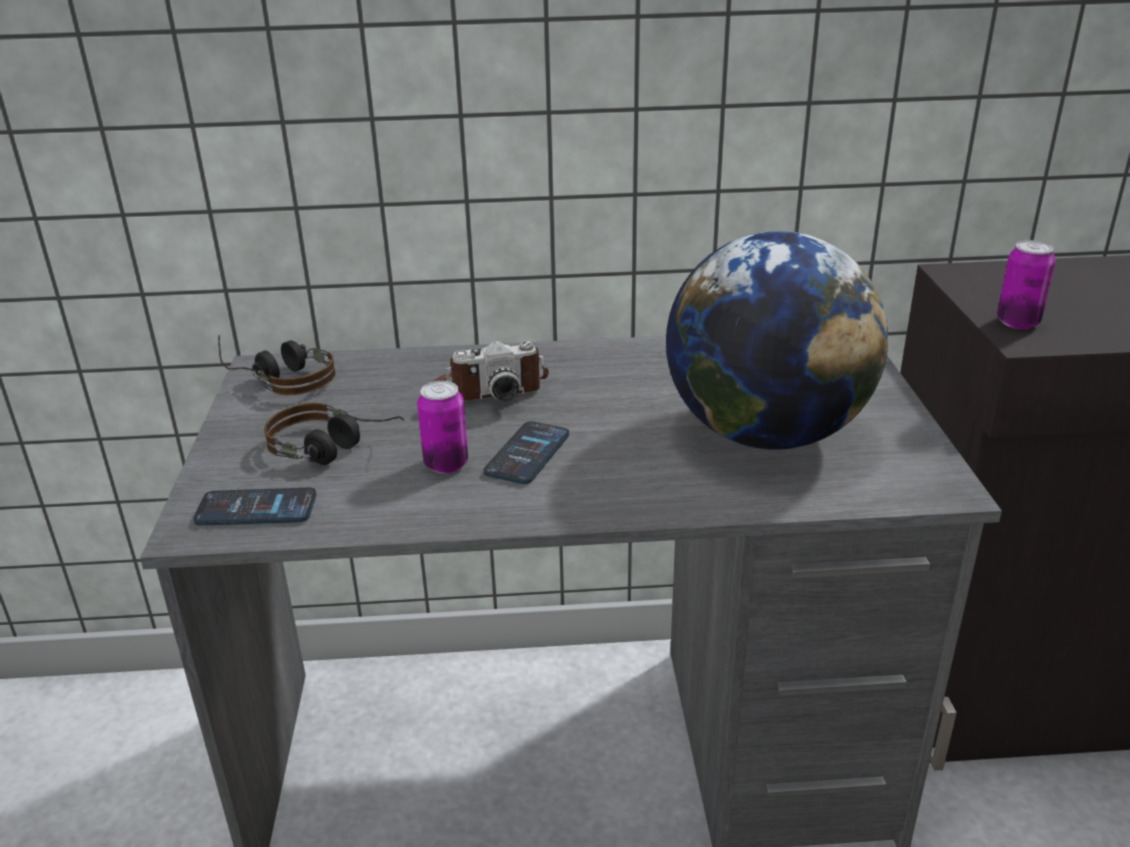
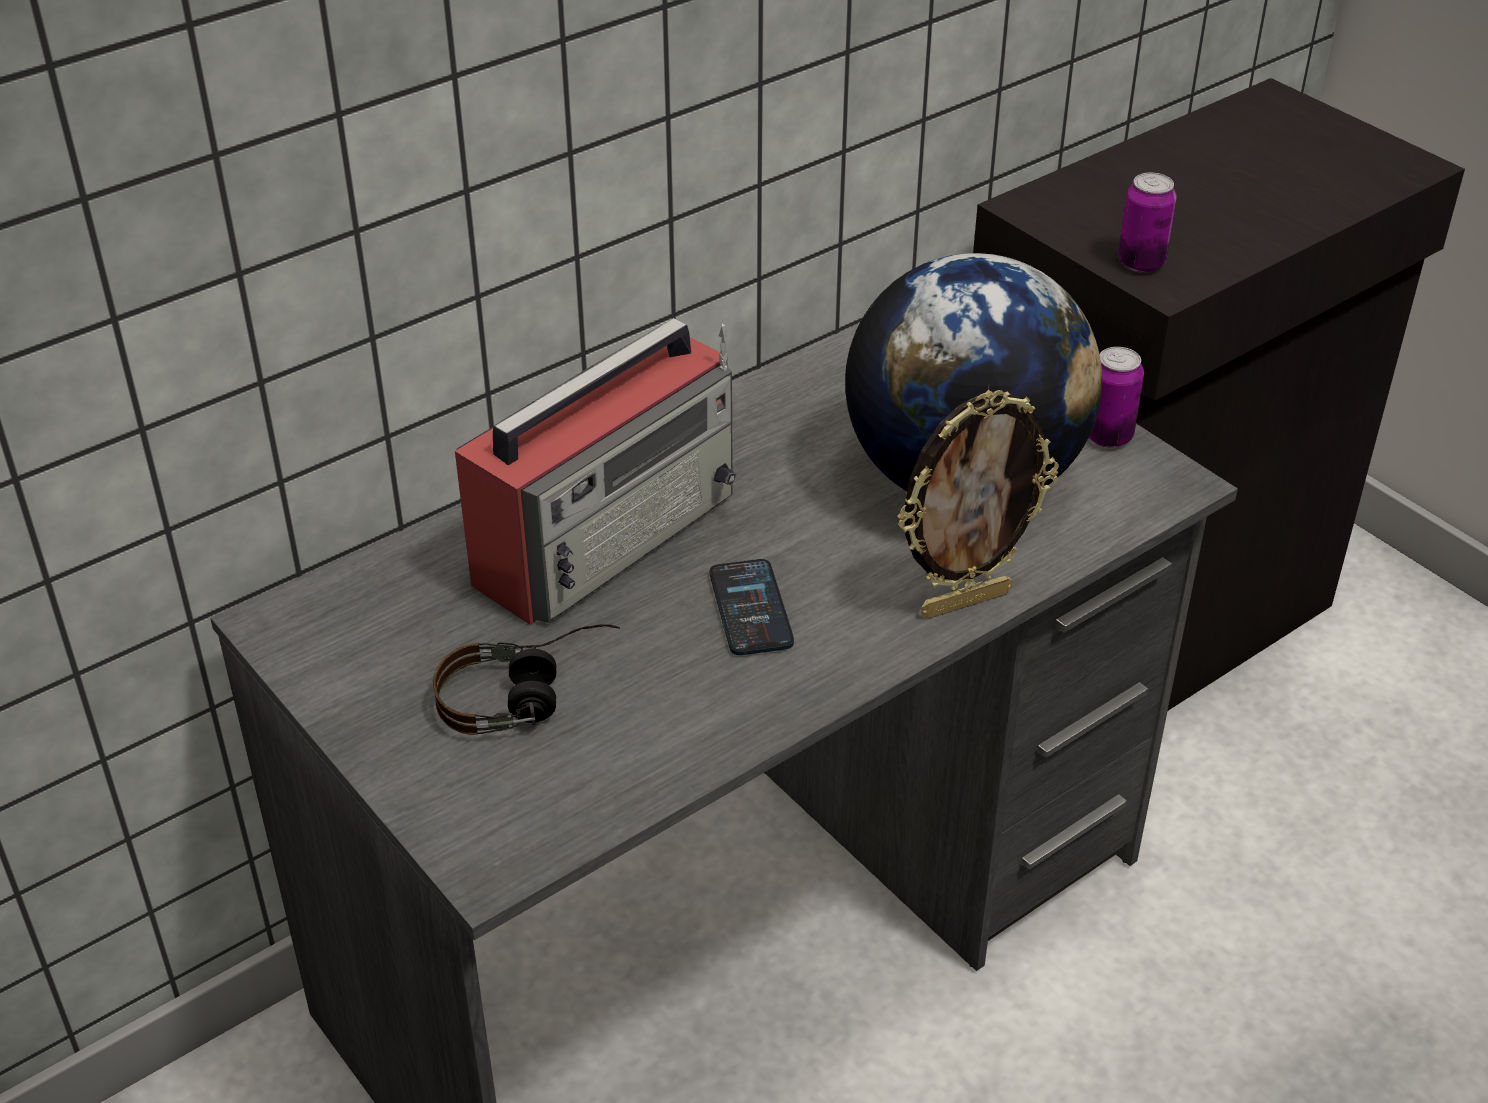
camera: 35 degrees left, 10 degrees up
phone [193,488,316,526] -> none
headphones [218,335,336,395] -> none
can [417,381,468,473] -> can moved to [1089,347,1144,448]
camera [433,341,549,401] -> radio [455,318,737,625]
none -> picture frame [897,390,1059,619]

